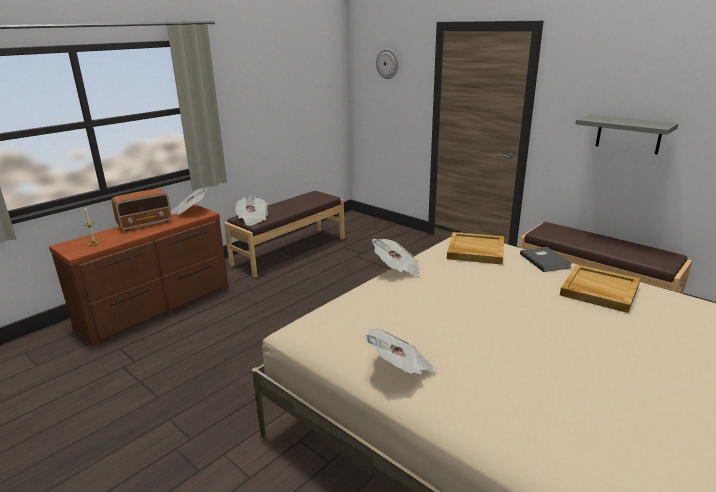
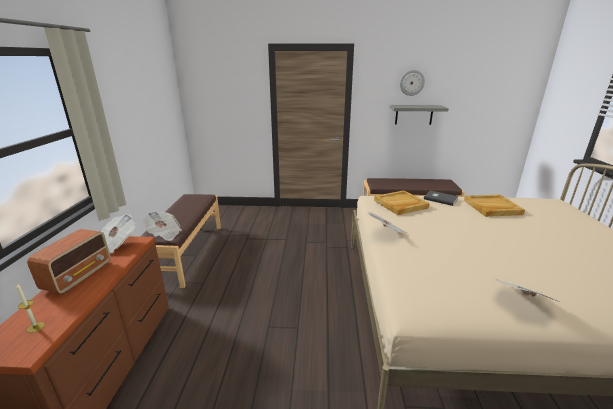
camera: 40 degrees left, 0 degrees up
wall clock [376,48,399,79] -> wall clock moved to [400,70,425,96]

